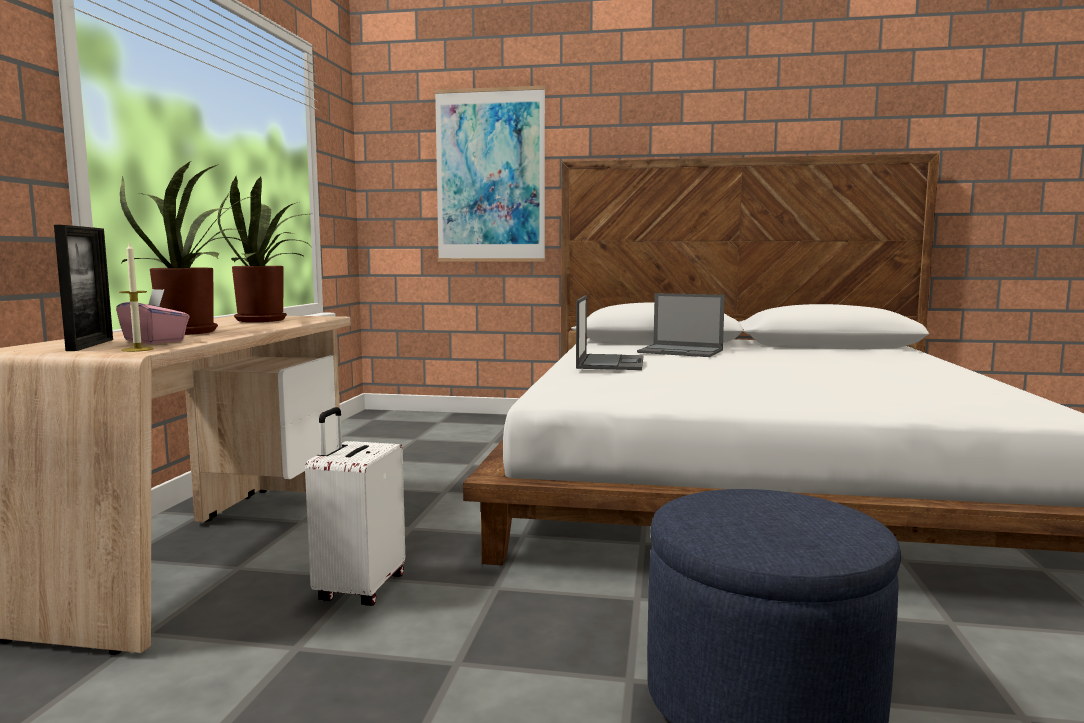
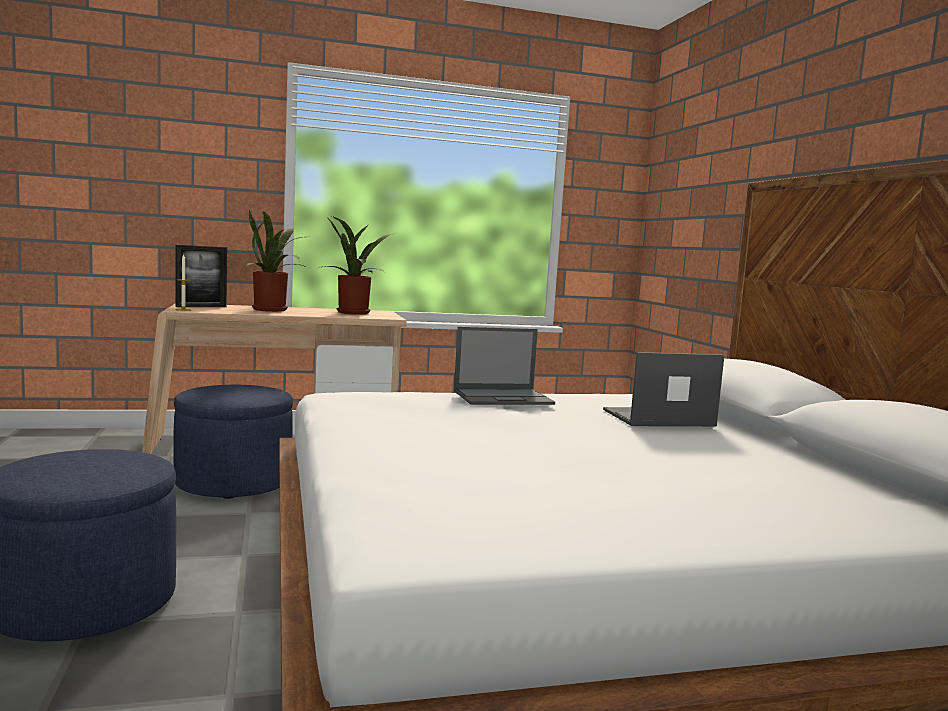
camera: 65 degrees right, 0 degrees up
pink tissue box [116,289,189,344] -> none
white suitcase [305,407,405,606] -> blue ottoman [174,385,293,499]
picture [435,86,545,262] -> none
laptop [637,293,725,357] -> laptop turned 75 degrees clockwise [603,352,724,426]

